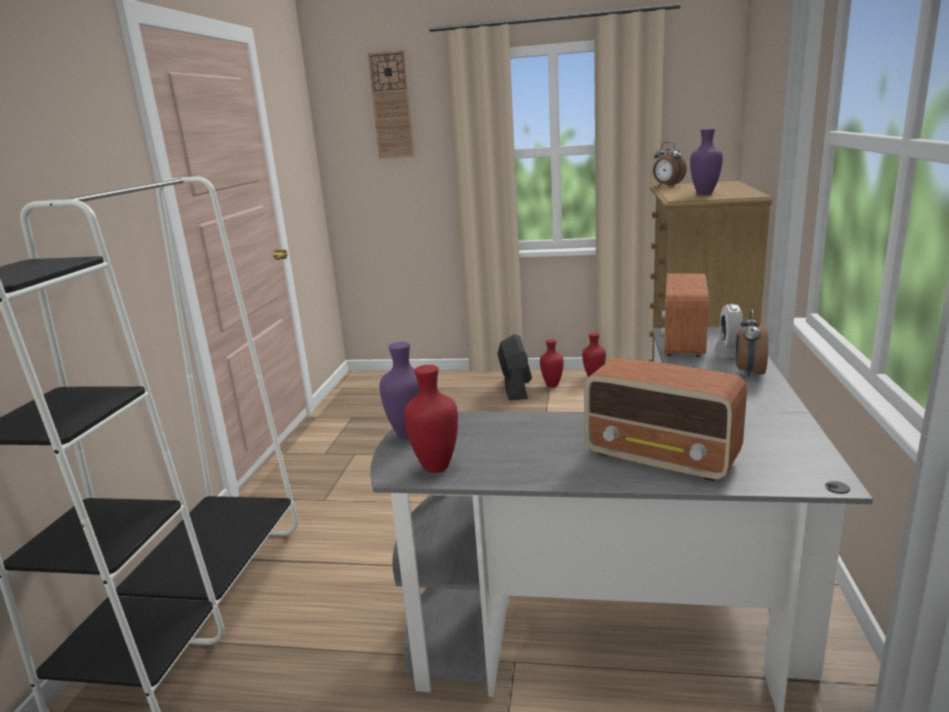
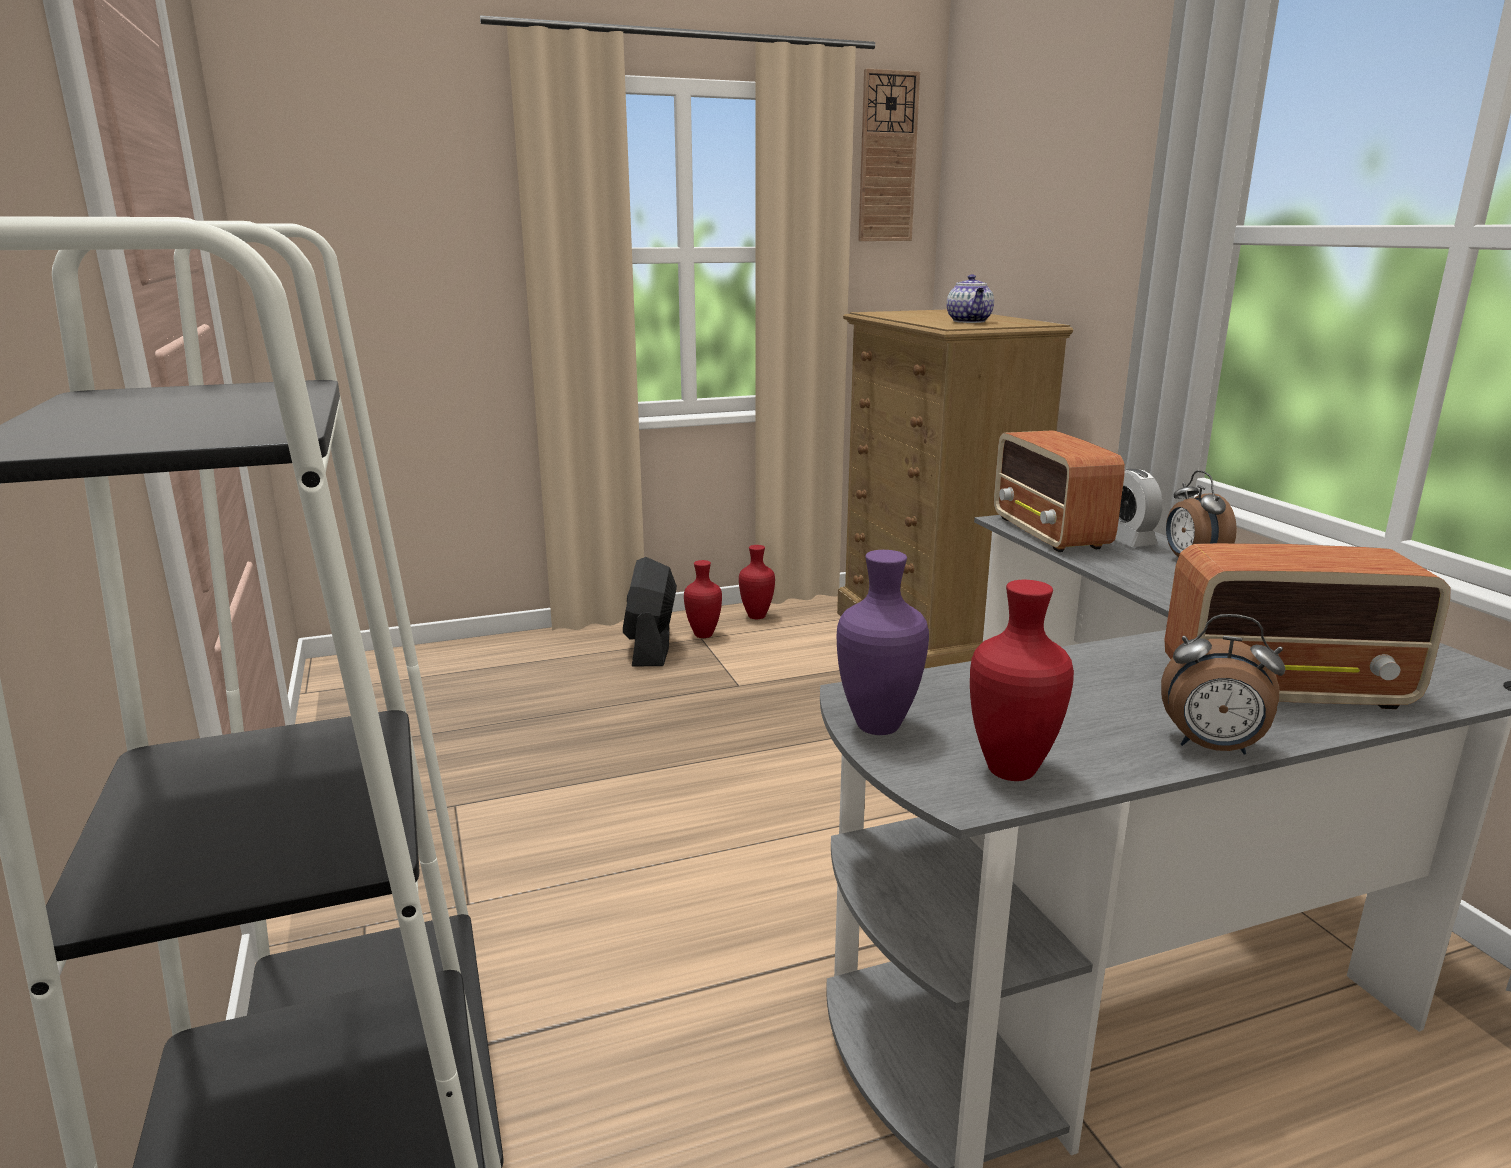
camera: 30 degrees left, 0 degrees up
wall clock [367,50,415,158] -> wall clock moved to [858,68,920,241]
black fan [497,334,532,400] -> black fan turned 150 degrees counterclockwise [623,557,677,666]
alarm clock [653,142,687,186] -> alarm clock moved to [1161,614,1285,755]
purple vase [690,129,723,195] -> teapot [947,274,994,323]

